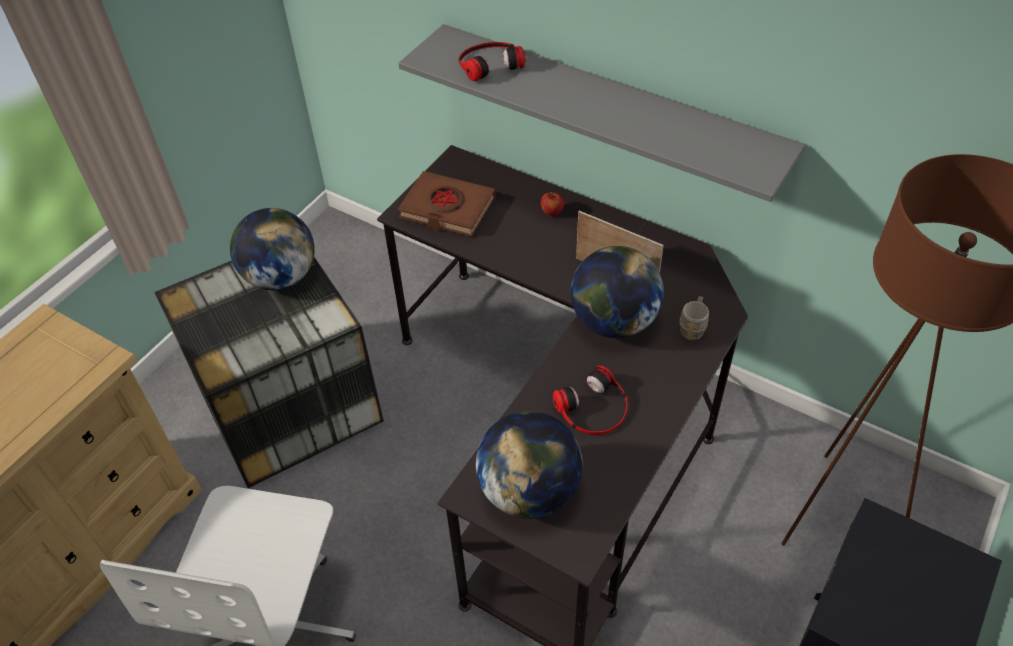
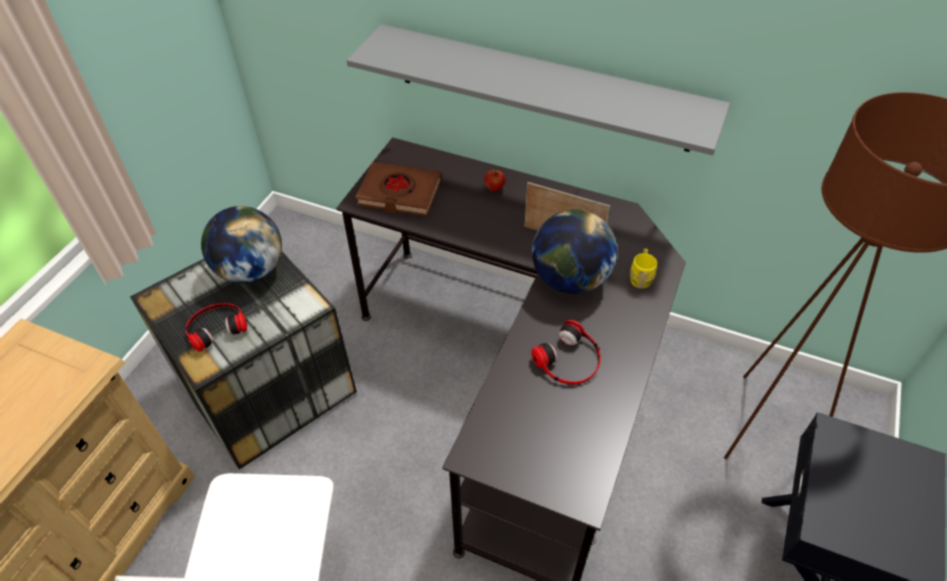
camera: 10 degrees left, 0 degrees up
headphones [459,42,526,81] -> headphones moved to [185,303,248,352]
globe [476,411,583,519] -> none
grey mug [679,296,709,340] -> yellow mug [630,248,657,289]

